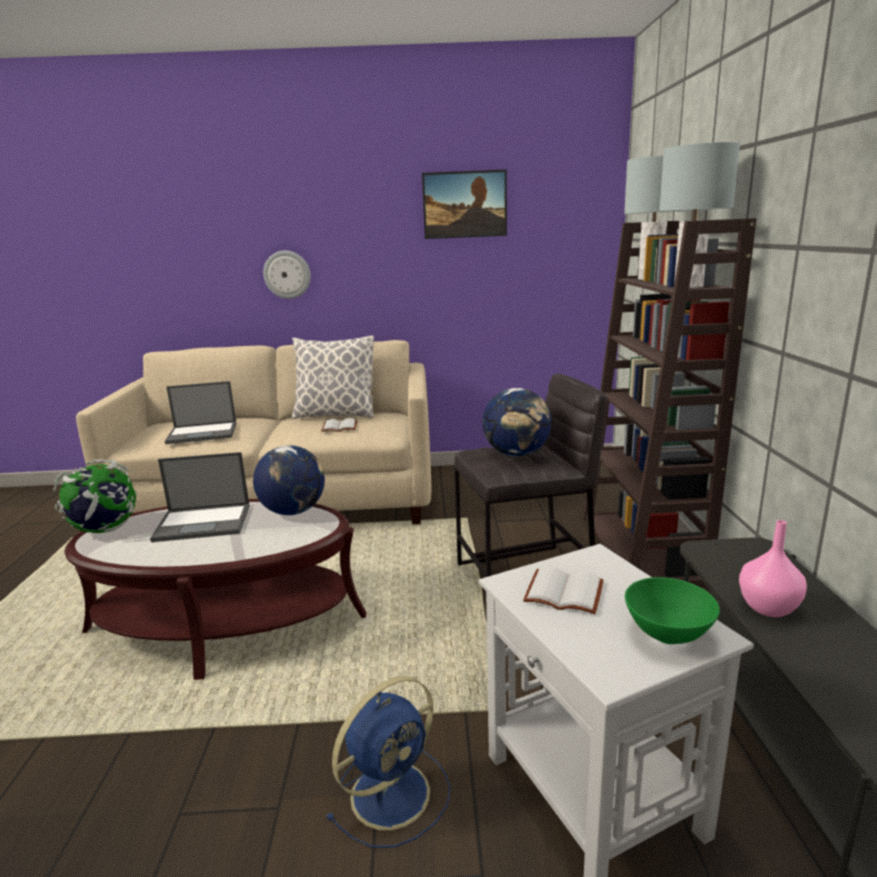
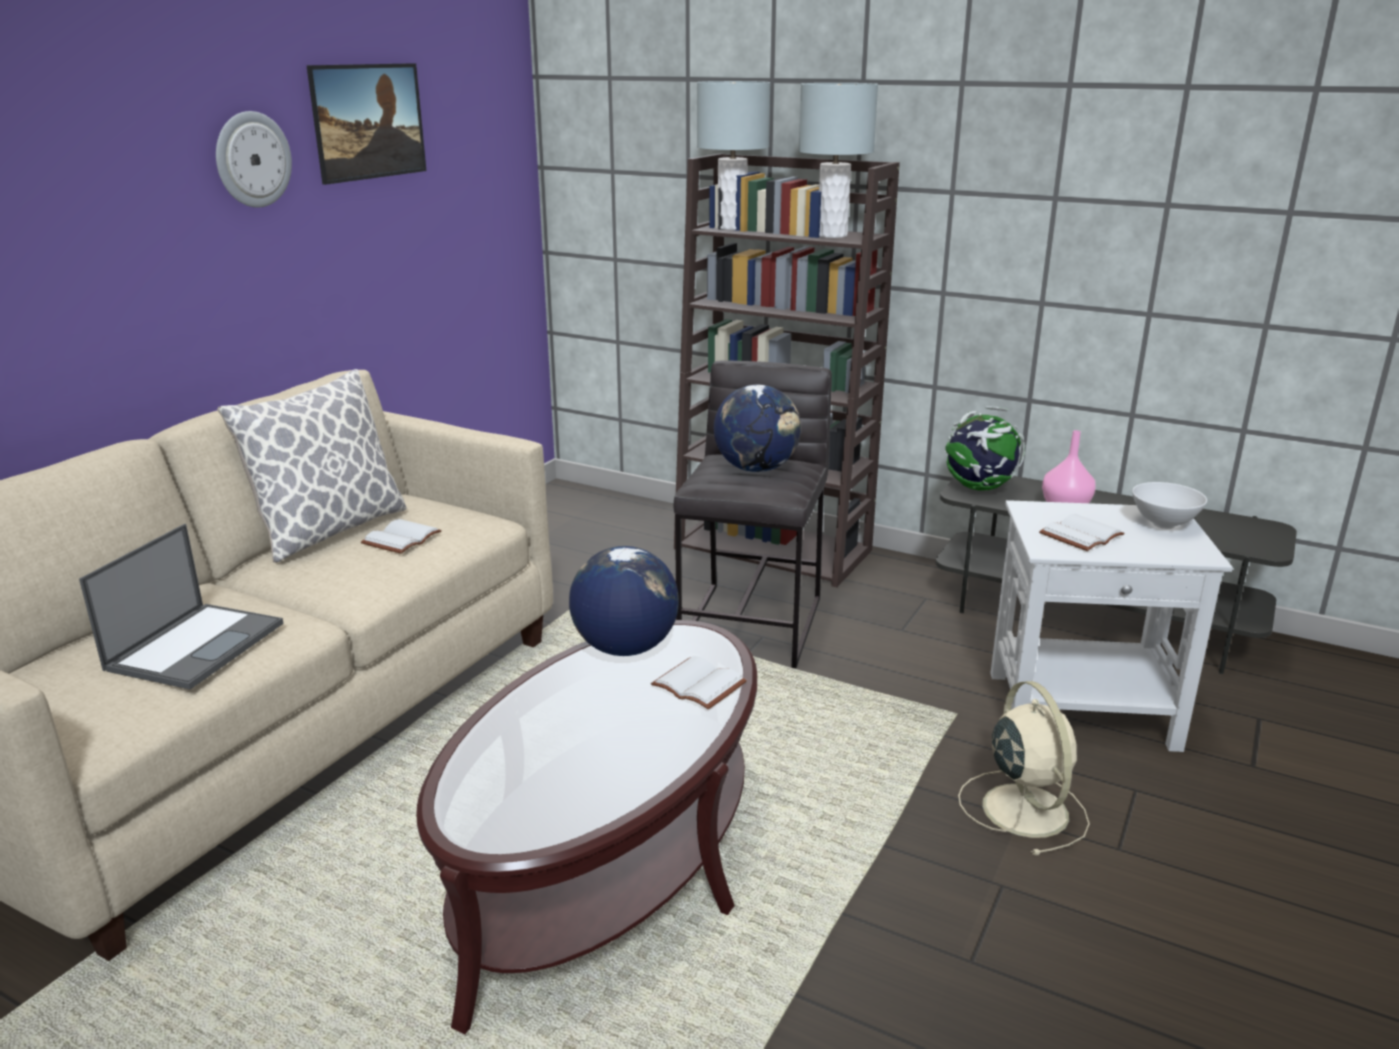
camera: 60 degrees left, 5 degrees up
globe [53,459,138,533] -> globe moved to [945,406,1025,491]
laptop [150,452,250,542] -> none
wall clock [263,251,311,299] -> wall clock moved to [216,111,292,208]
blue fan [326,676,451,848] -> beige fan [958,681,1090,856]
green bowl [625,577,720,644] -> white bowl [1132,482,1207,529]
none -> white book [651,656,747,709]

